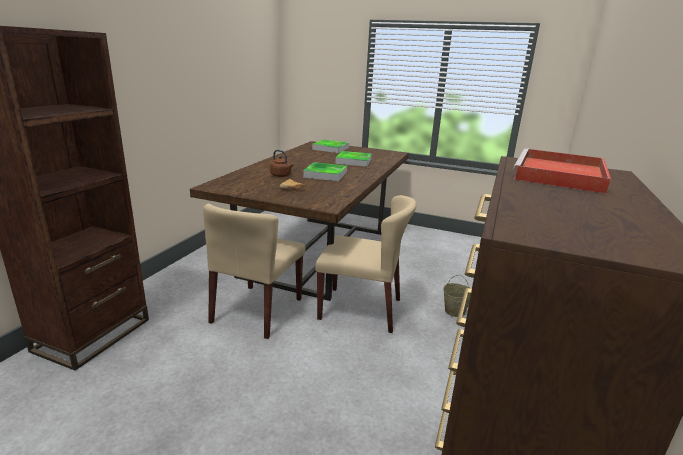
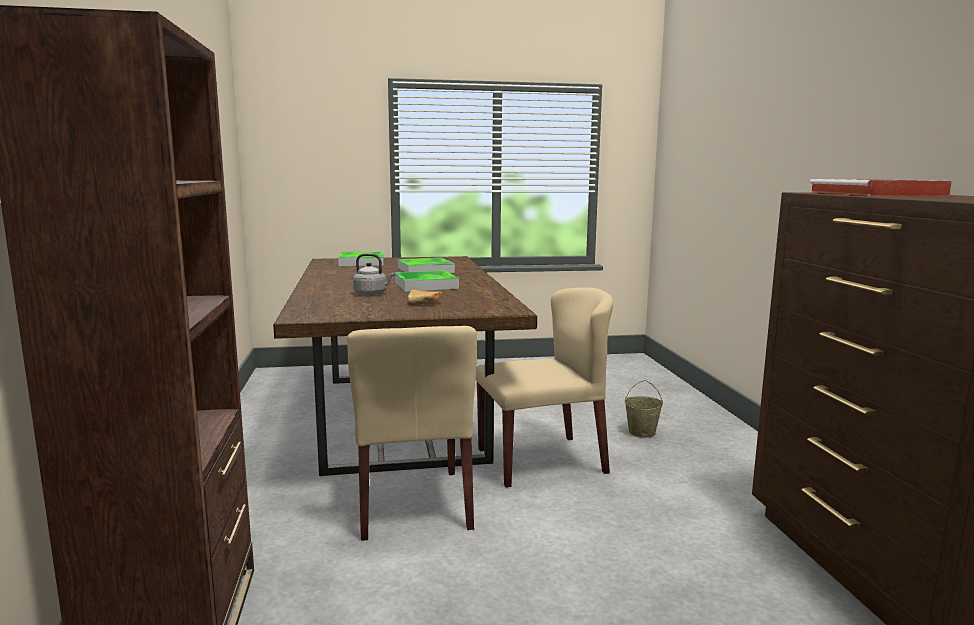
camera: 30 degrees left, 10 degrees down
brown kettle [270,150,293,177] -> grey kettle [353,253,394,295]

